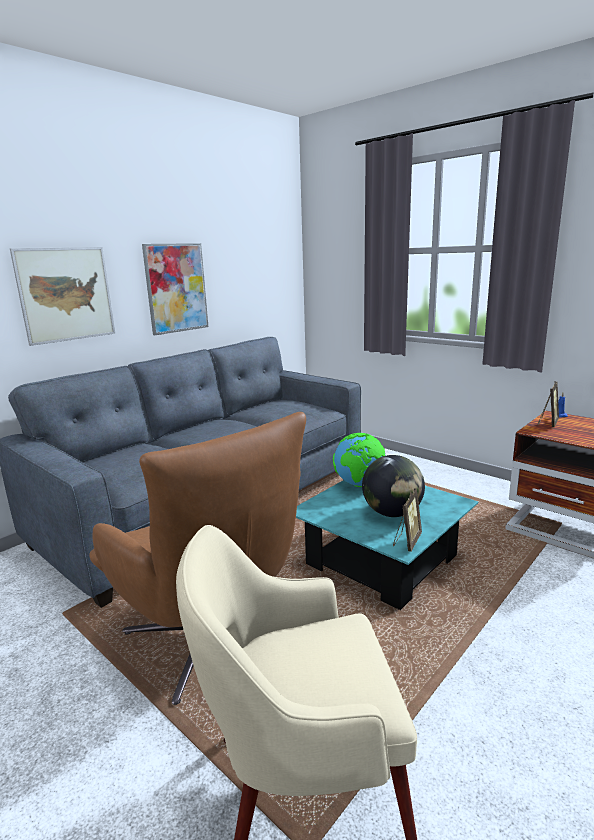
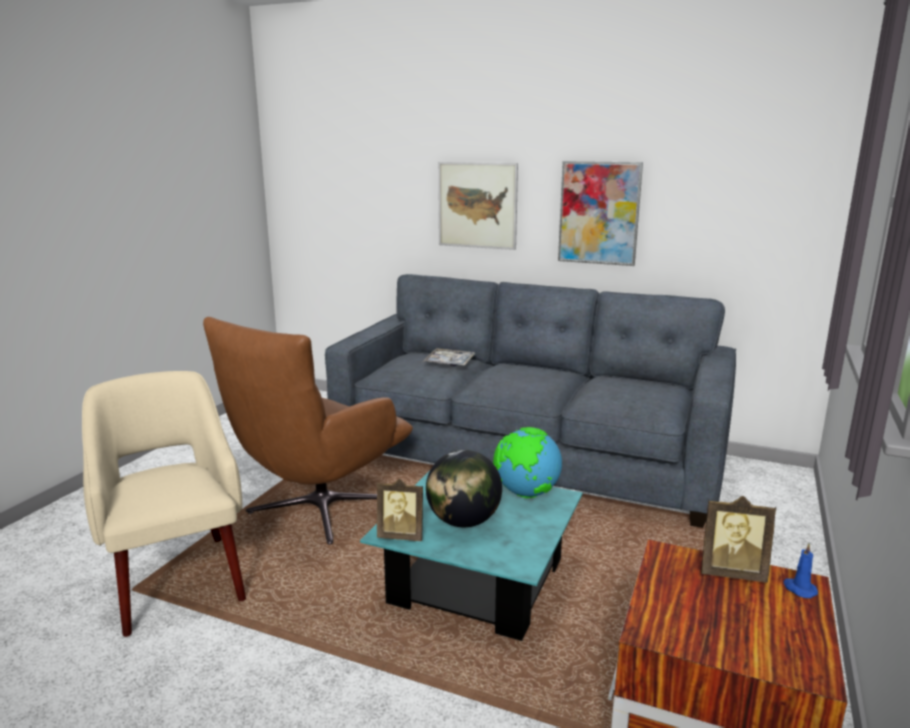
camera: 70 degrees right, 0 degrees up
none -> tray [423,348,475,366]

